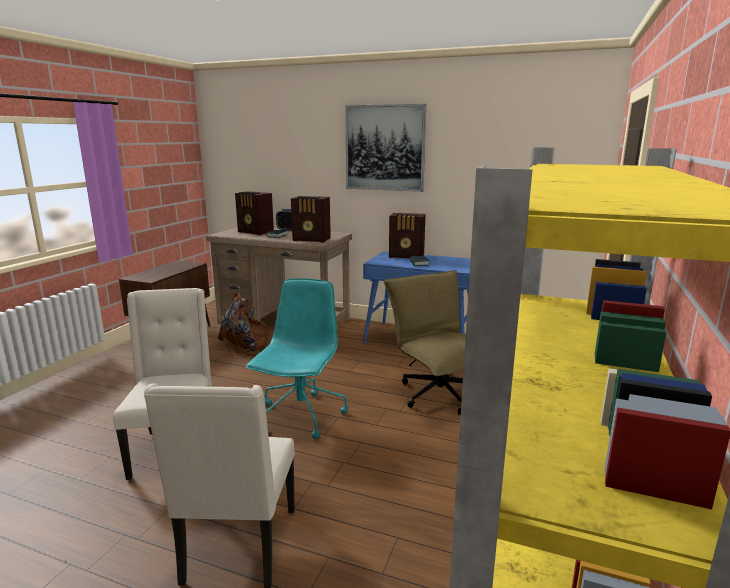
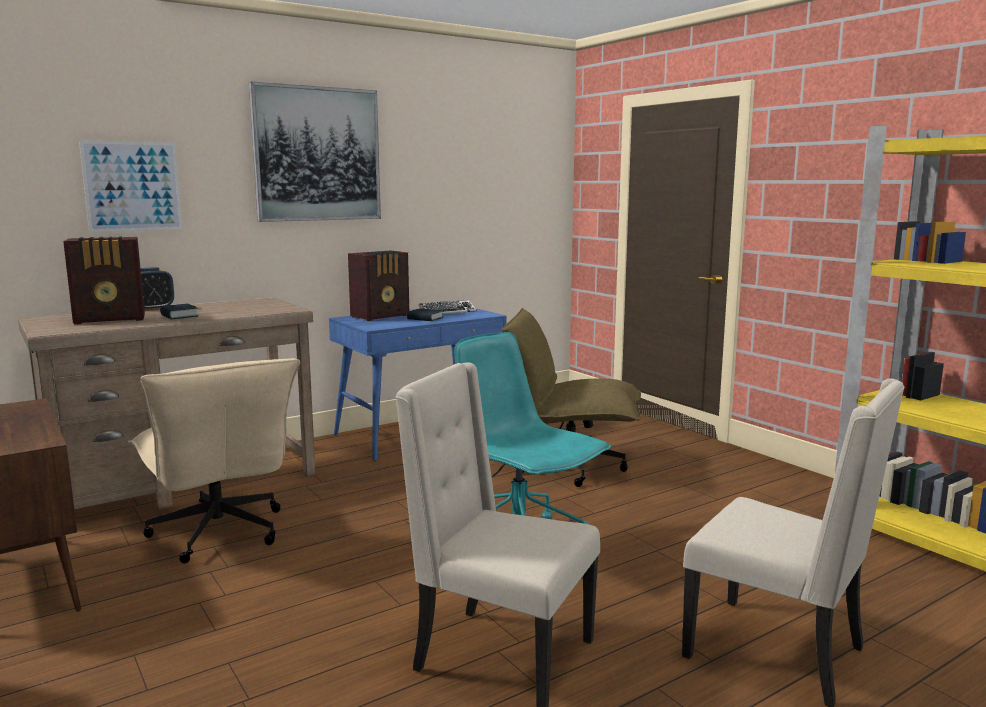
camera: 55 degrees left, 5 degrees down
brown backpack [218,293,271,358] -> beige office chair [128,358,300,564]
radio [291,196,331,243] -> none
none -> picture [79,140,183,232]
none -> keyboard [419,300,476,314]

